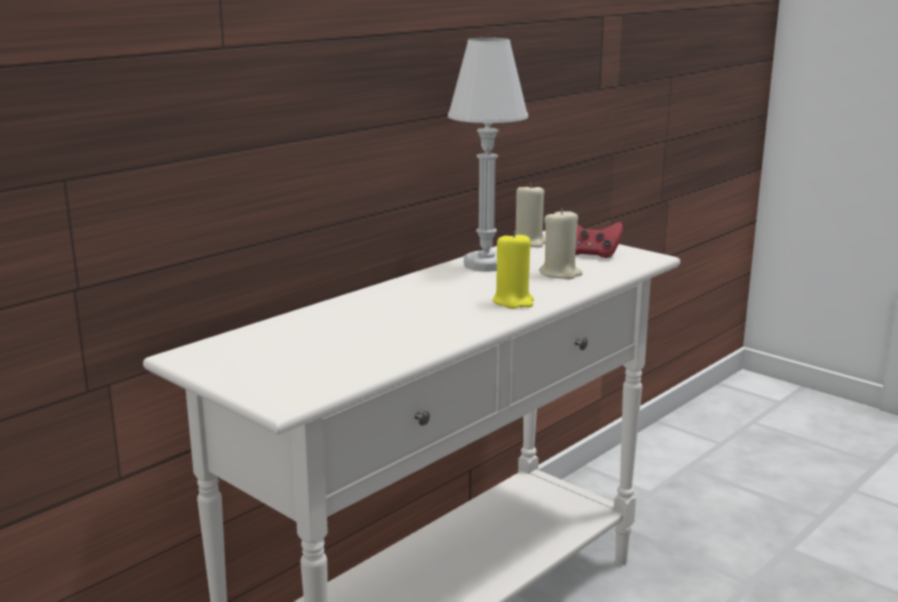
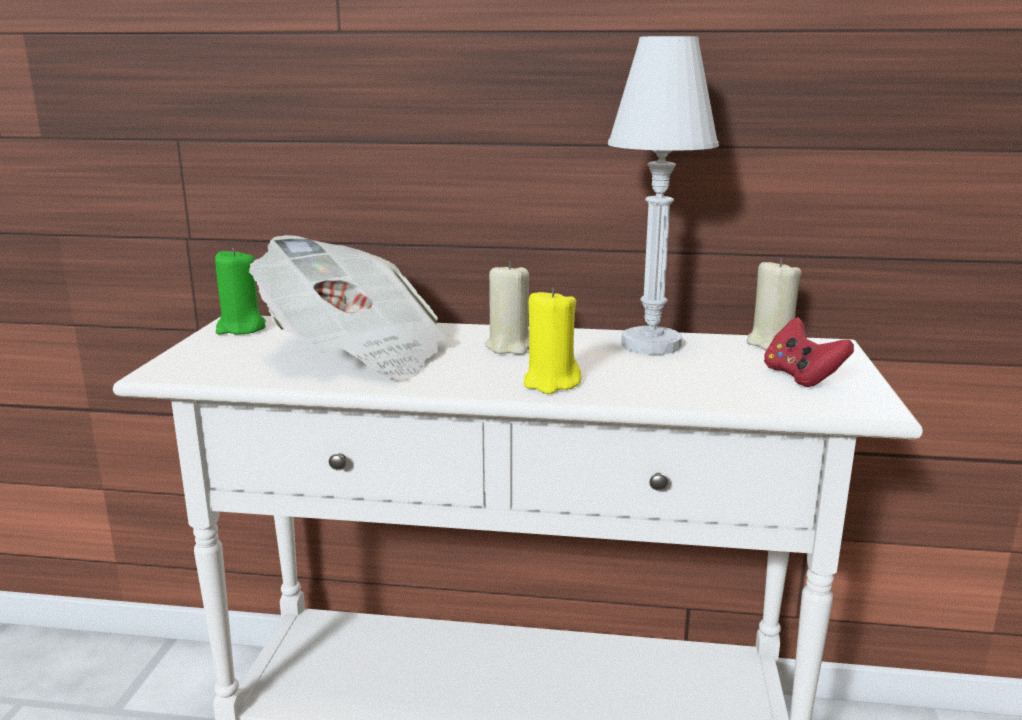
camera: 55 degrees right, 0 degrees up
beige candle [539,208,583,279] -> beige candle moved to [485,261,529,355]
none -> green candle [215,248,266,335]
none -> newspaper [249,235,450,380]

